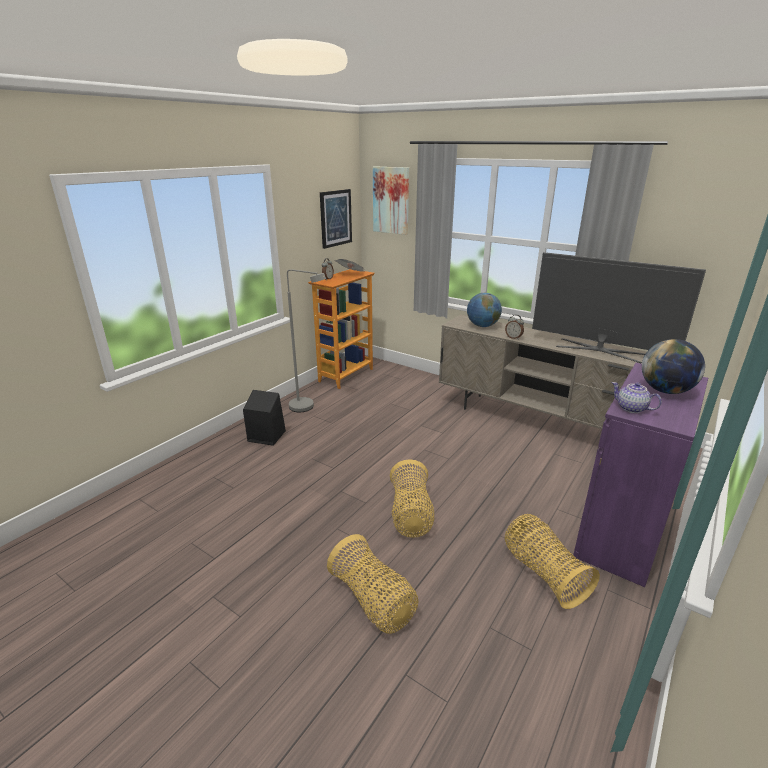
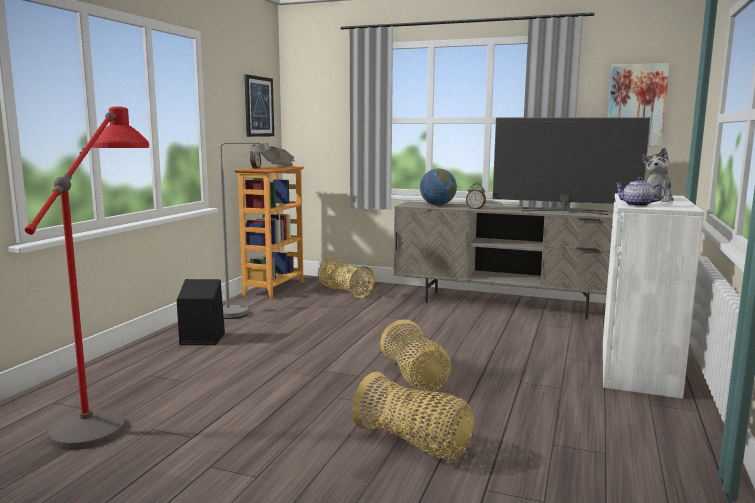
camera: 15 degrees left, 15 degrees down
picture [373,166,409,235] -> picture moved to [608,63,670,146]
basket [505,514,600,609] -> basket moved to [318,258,375,298]
purple cabinet [573,363,708,587] -> white cabinet [603,193,704,399]
globe [642,339,705,394] -> plush toy [642,147,674,202]
none -> red floor lamp [25,106,149,450]

